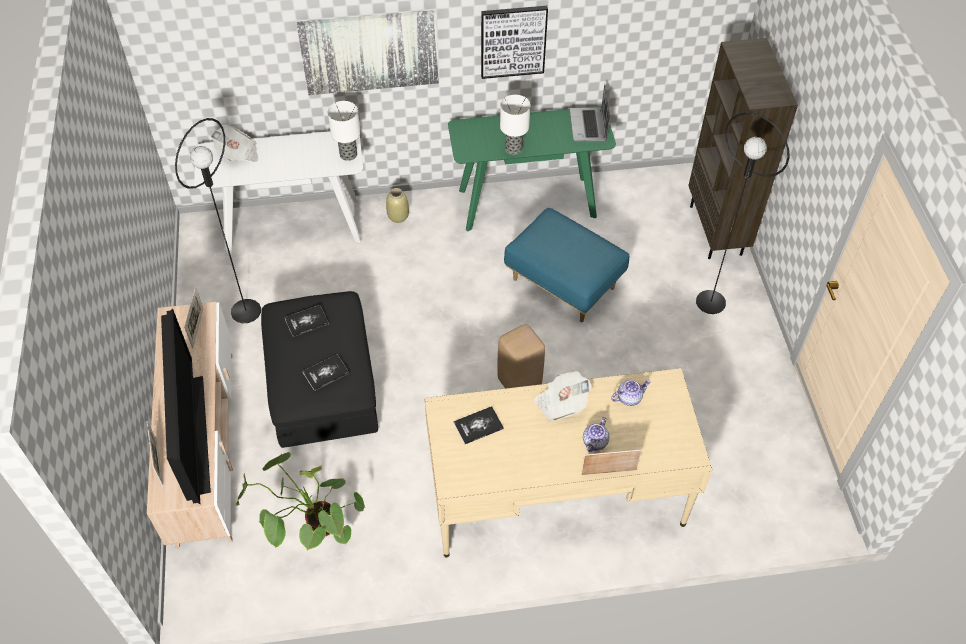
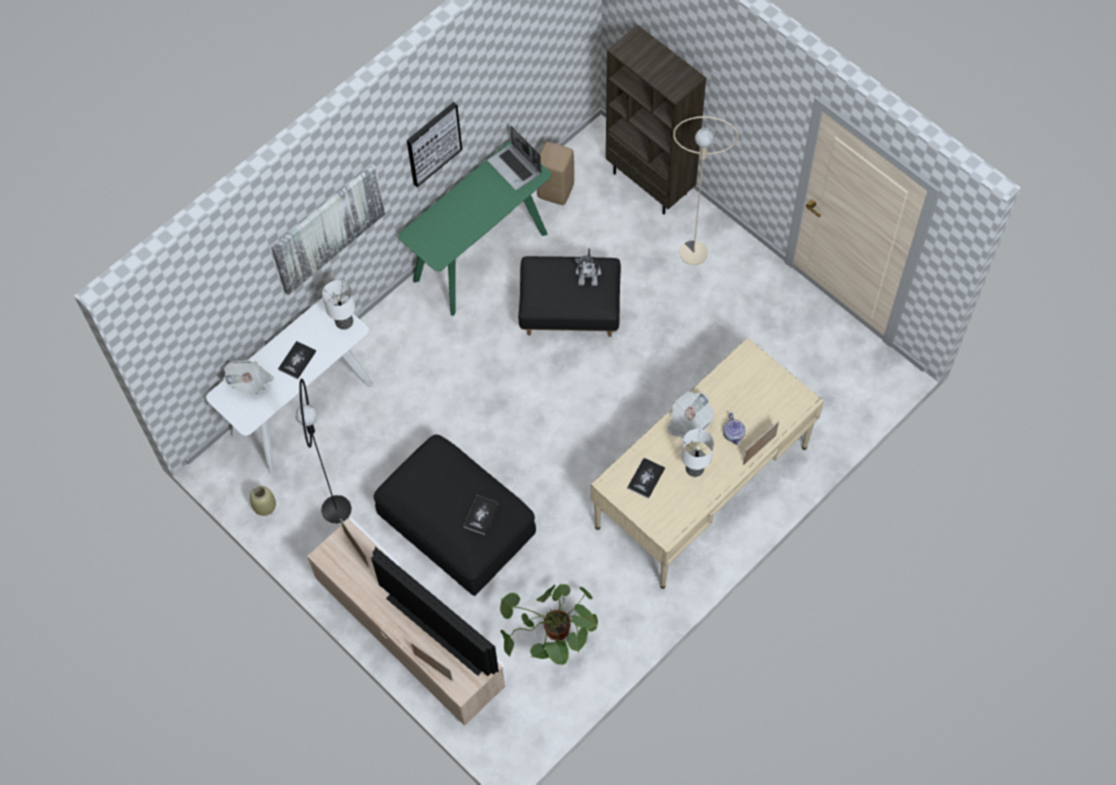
camera: 35 degrees left, 10 degrees up
book [284,305,329,337] -> book moved to [278,341,316,379]
beige vase [386,188,409,223] -> beige vase moved to [250,486,276,516]
beige stool [497,324,545,389] -> beige stool moved to [537,142,574,205]
table lamp [500,95,530,154] -> table lamp moved to [681,429,714,477]
blue ottoman [504,208,629,322] -> black ottoman [518,256,621,337]
teapot [611,380,651,406] -> none
black floor lamp [696,112,790,314] -> beige floor lamp [673,116,738,265]
none -> plush toy [575,248,601,286]

